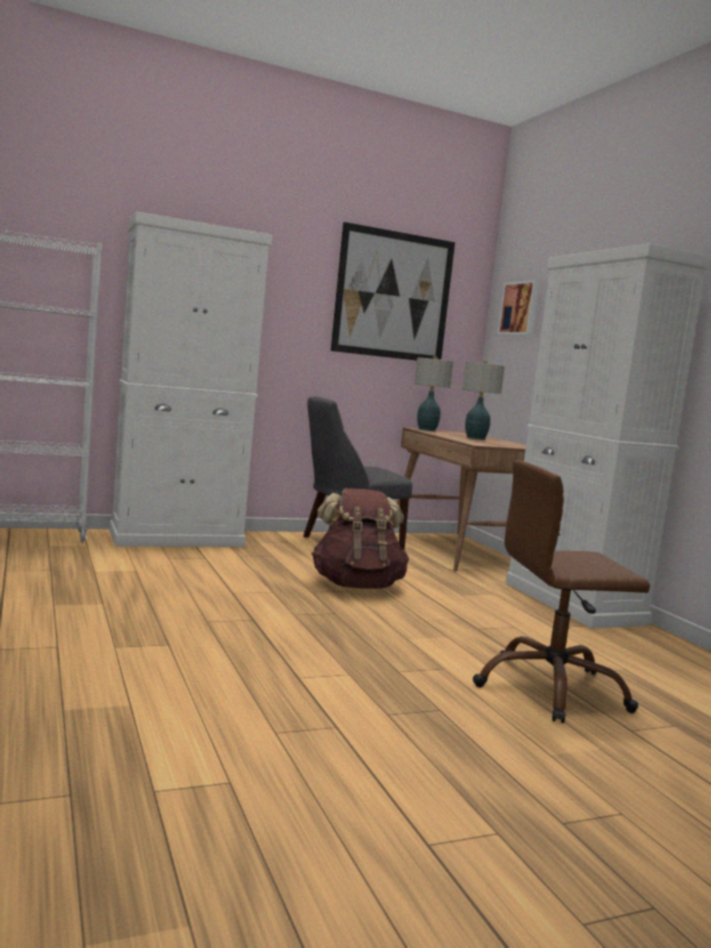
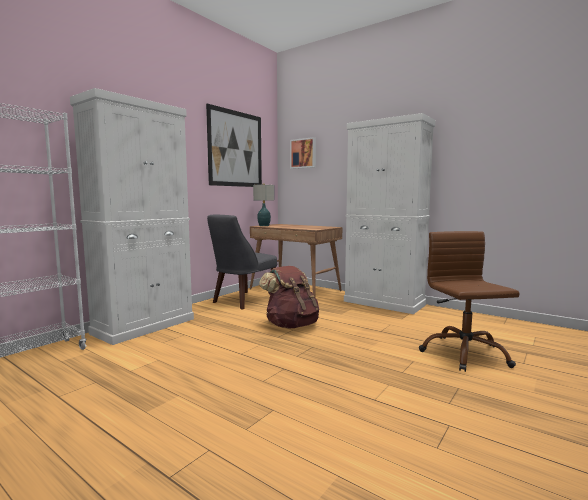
camera: 30 degrees left, 0 degrees up
table lamp [462,361,505,440] -> none
brown office chair [473,460,650,723] -> brown office chair turned 120 degrees clockwise [419,231,520,372]

